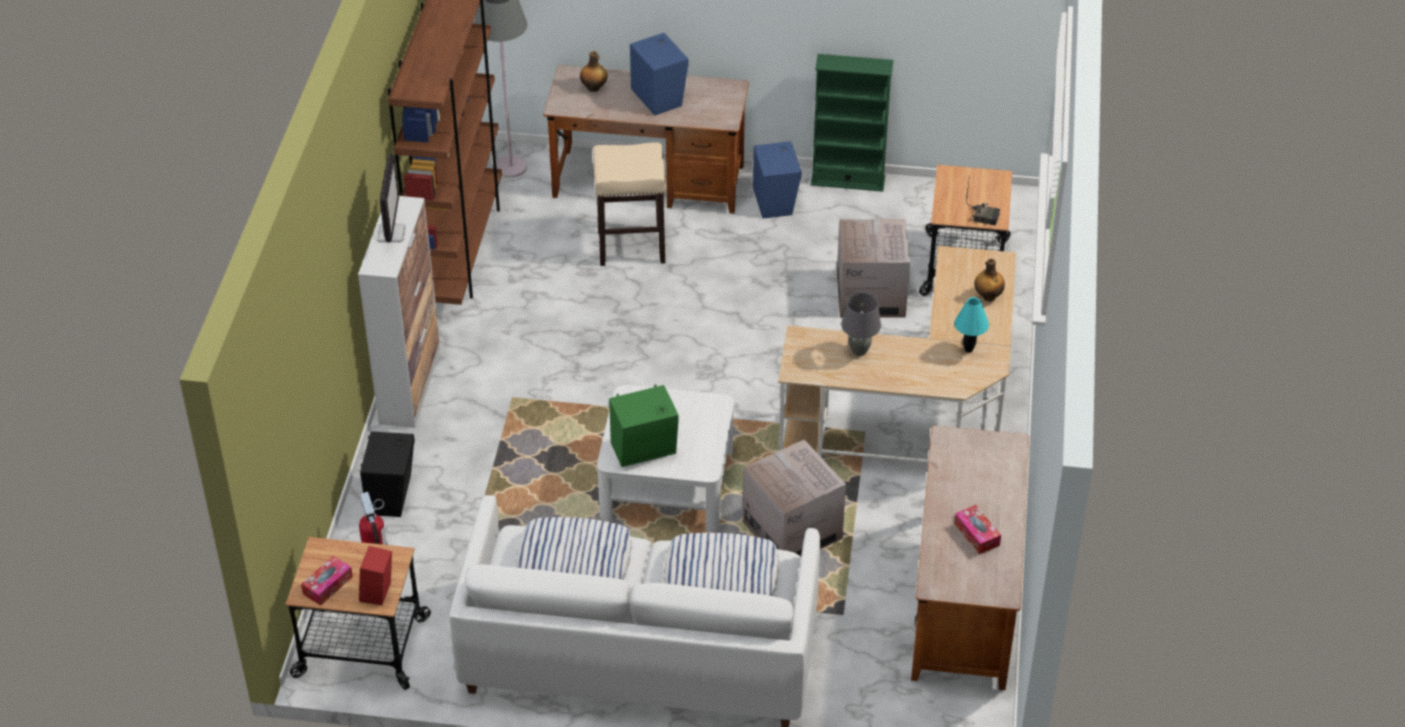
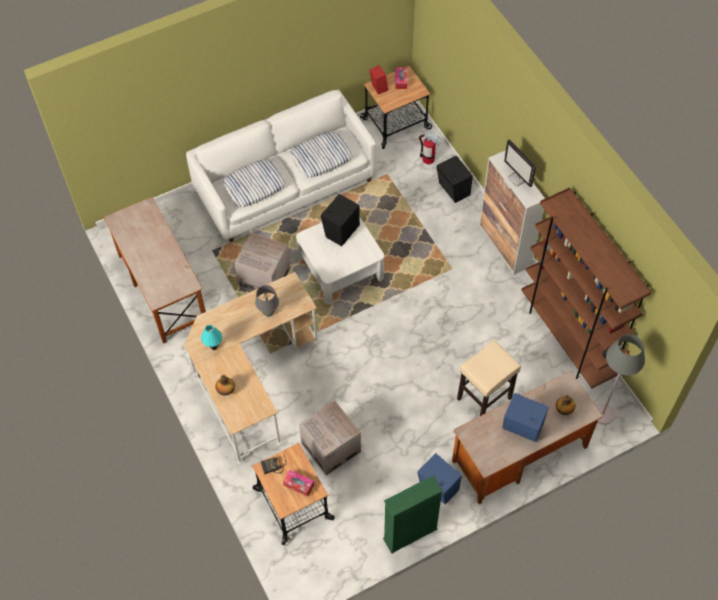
camera: 145 degrees right, 15 degrees up
green speaker [609,385,679,467] -> black speaker [321,194,360,246]
tissue box [954,505,1001,554] -> tissue box moved to [283,470,314,497]

